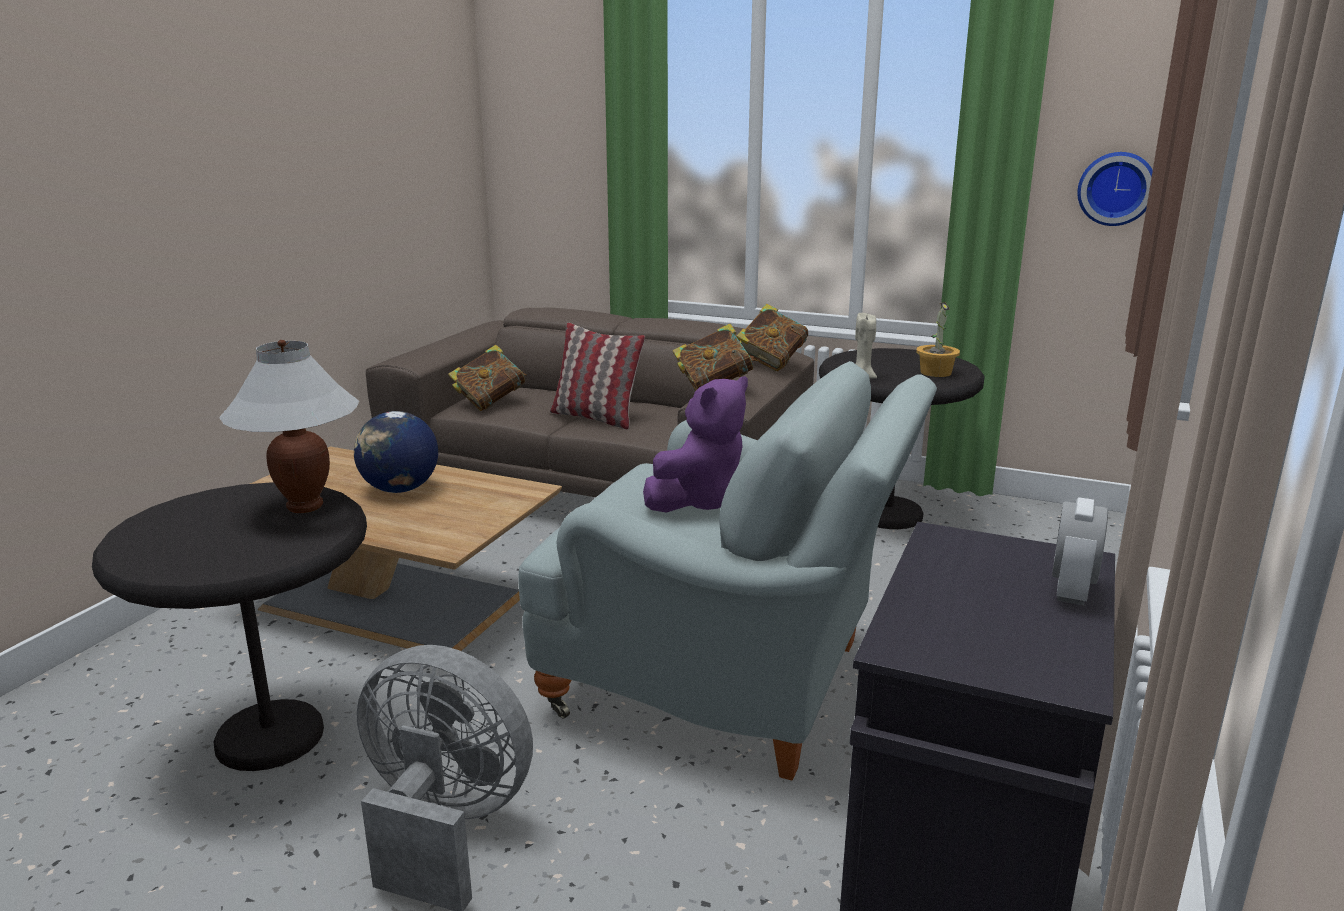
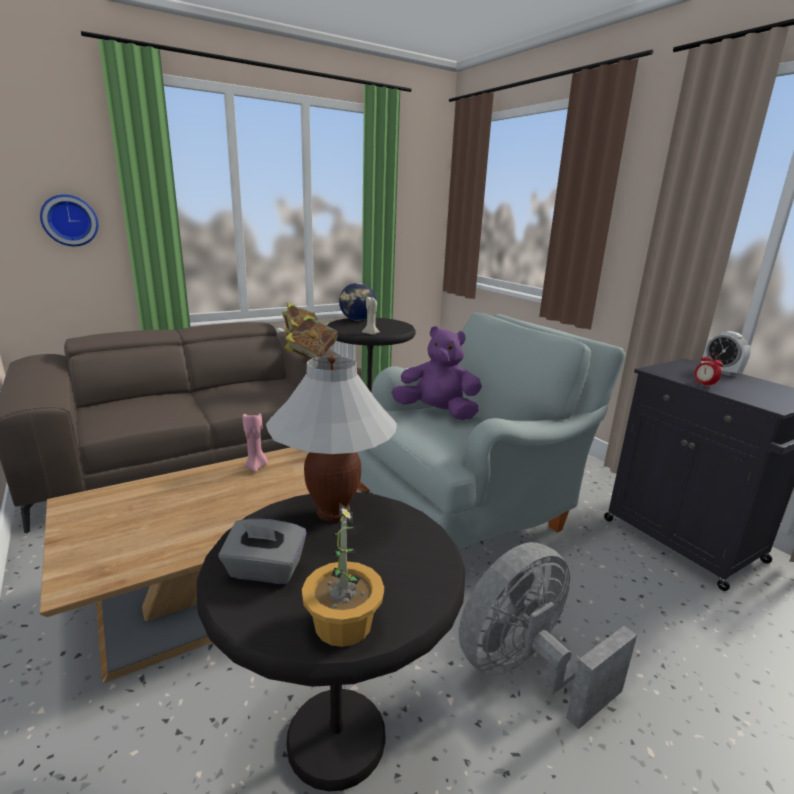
camera: 55 degrees left, 0 degrees up
globe [354,411,438,493] -> globe moved to [339,283,376,321]
book [448,345,527,411] -> none
pillow [550,323,645,430] -> none
purple plush toy [643,376,748,513] -> purple plush toy turned 60 degrees counterclockwise [391,326,482,420]
potted plant [916,302,960,377] -> potted plant moved to [302,504,384,647]
wall clock [1077,152,1153,226] -> wall clock moved to [40,194,98,246]
none -> grey tissue box [219,519,306,584]
none -> pink candle [243,413,268,472]
none -> alarm clock [693,353,723,388]

